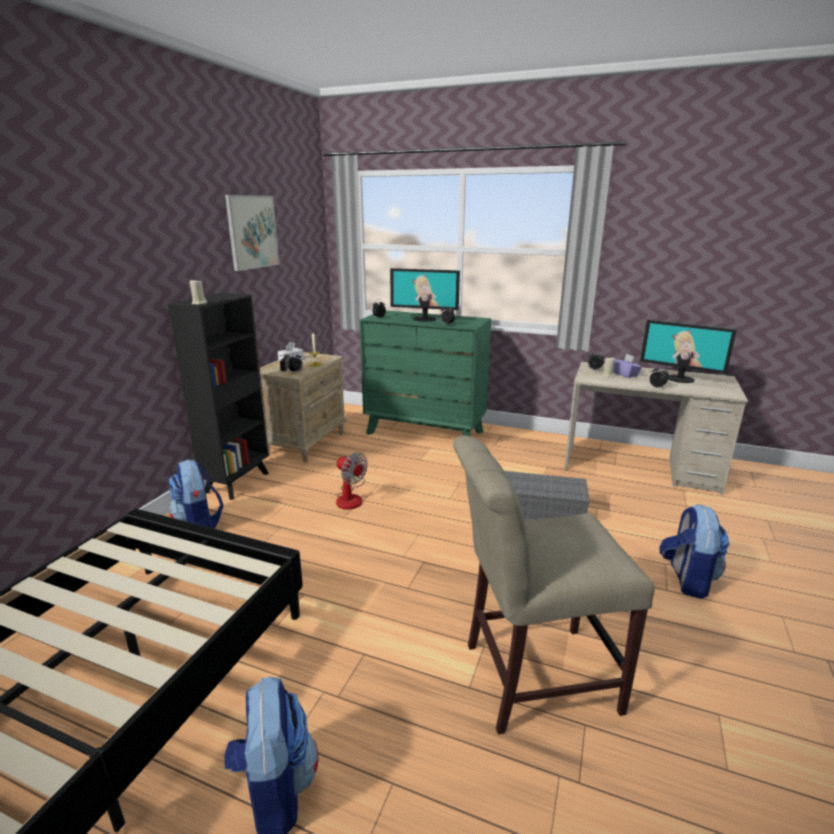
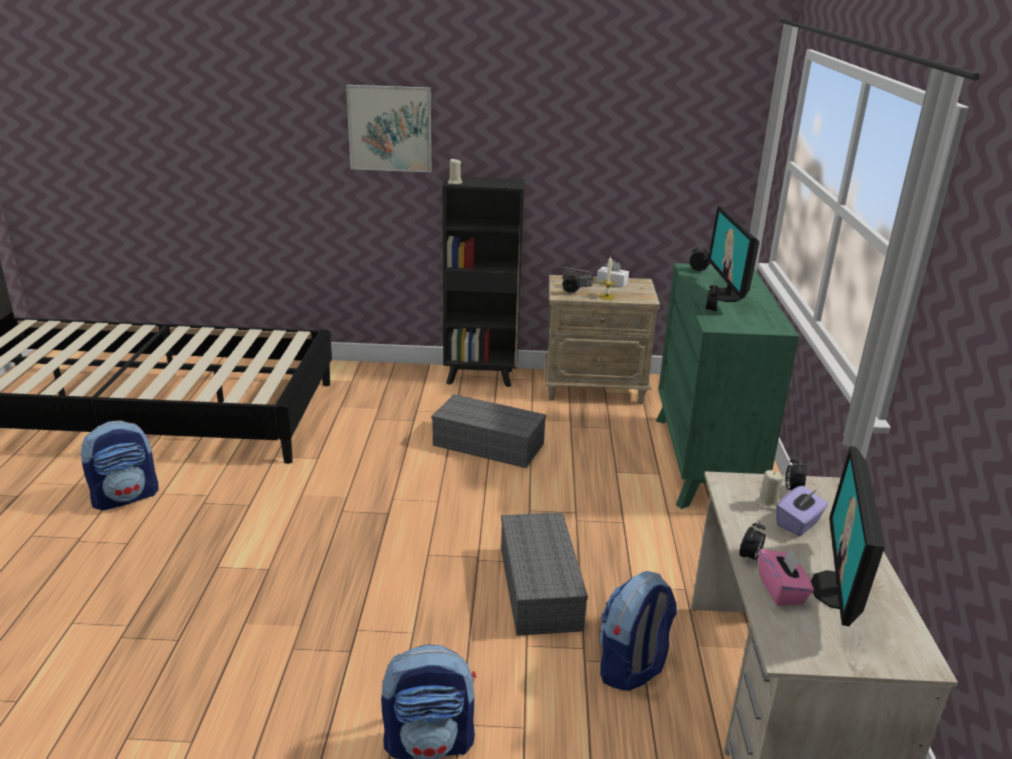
camera: 70 degrees right, 5 degrees up
backpack [169,460,224,529] -> backpack moved to [599,571,677,691]
picture [225,195,279,271] -> picture moved to [346,85,431,172]
fan [336,452,368,510] -> grey storage box [431,394,546,468]
beige chair [453,436,655,735] -> none
none -> pink tissue box [758,548,814,606]

